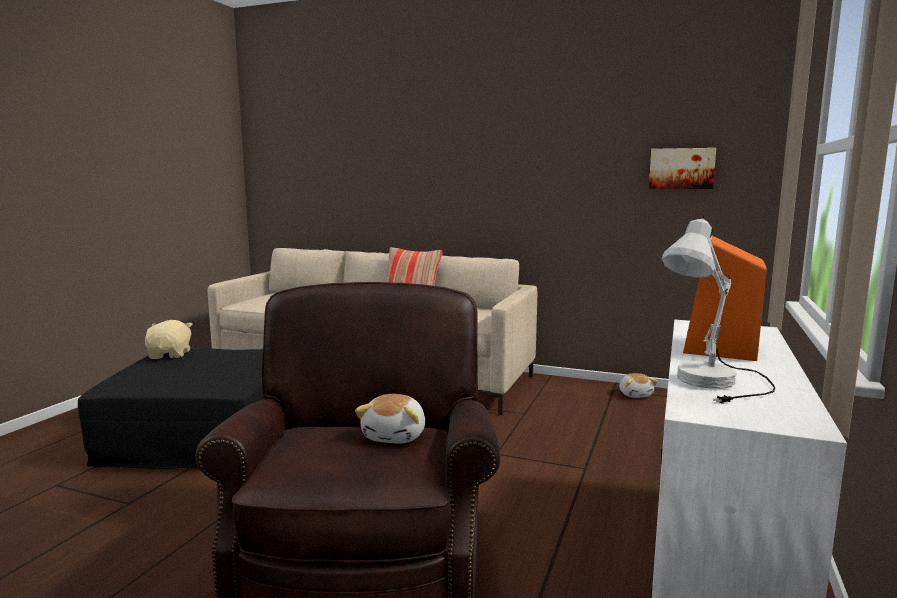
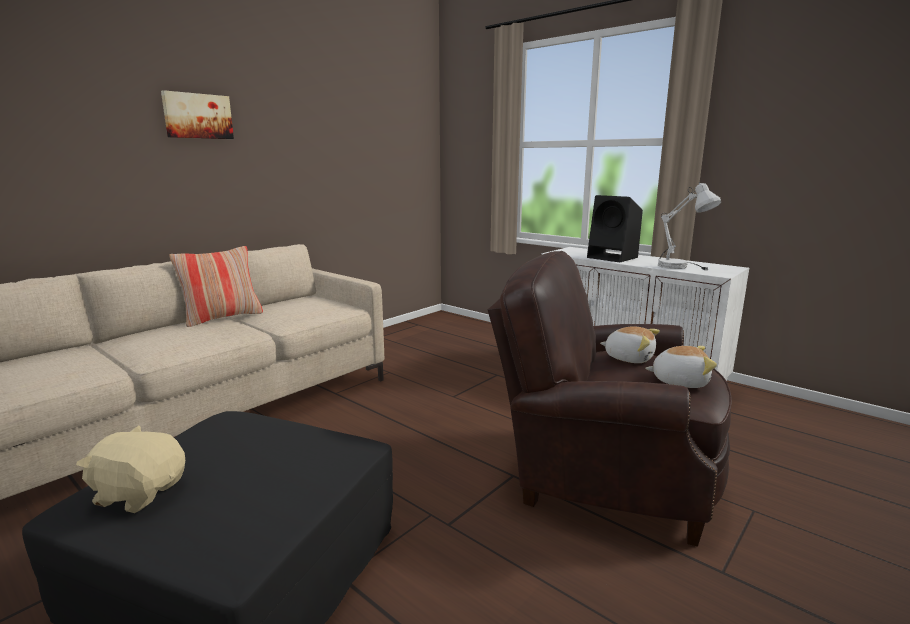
camera: 70 degrees left, 5 degrees up
plush toy [619,373,658,398] -> plush toy moved to [645,346,717,388]
picture [649,148,716,189] -> picture moved to [161,90,234,139]
orange speaker [683,236,767,361] -> black speaker [587,195,643,262]

